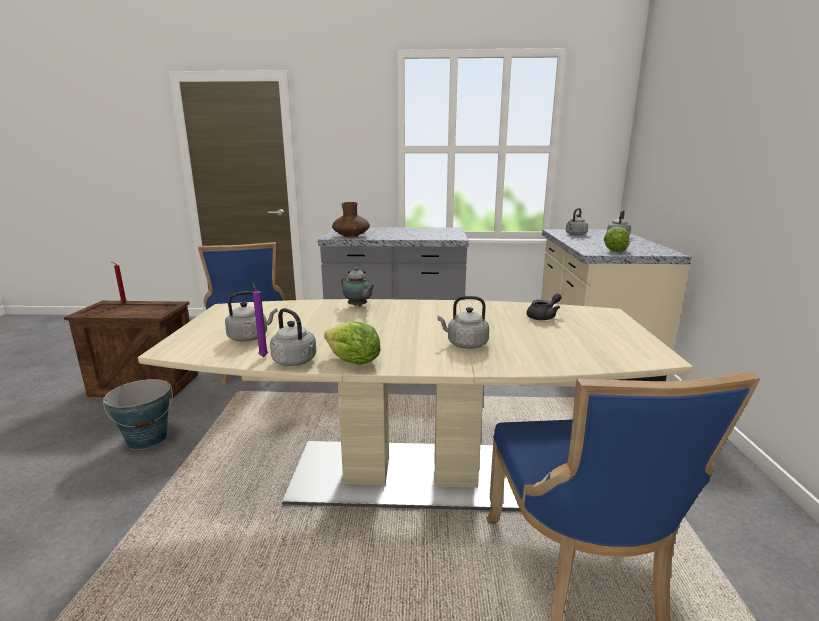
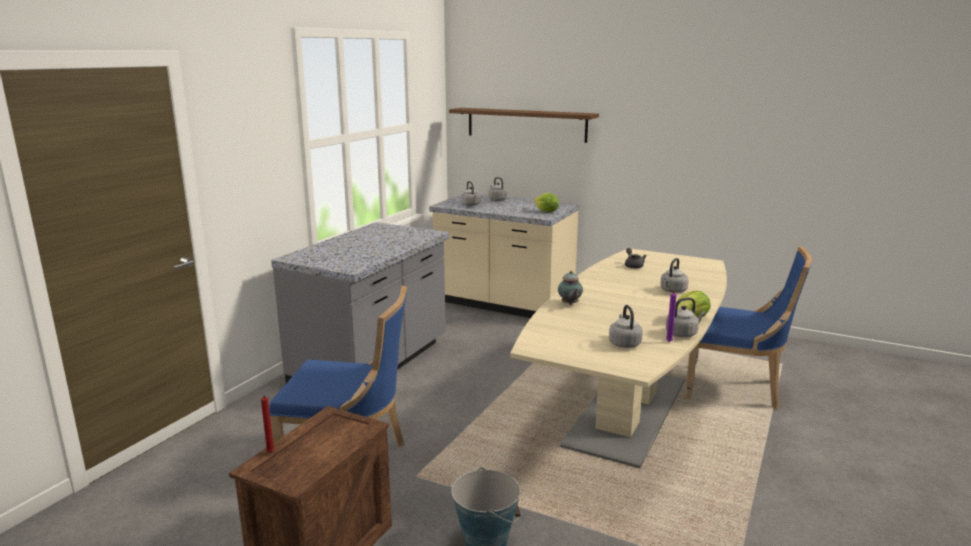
camera: 65 degrees left, 0 degrees up
brown vase [332,202,370,237] -> none
teapot [341,267,375,307] -> teapot turned 105 degrees clockwise [558,271,583,305]
none -> brown shelf [449,108,599,143]

